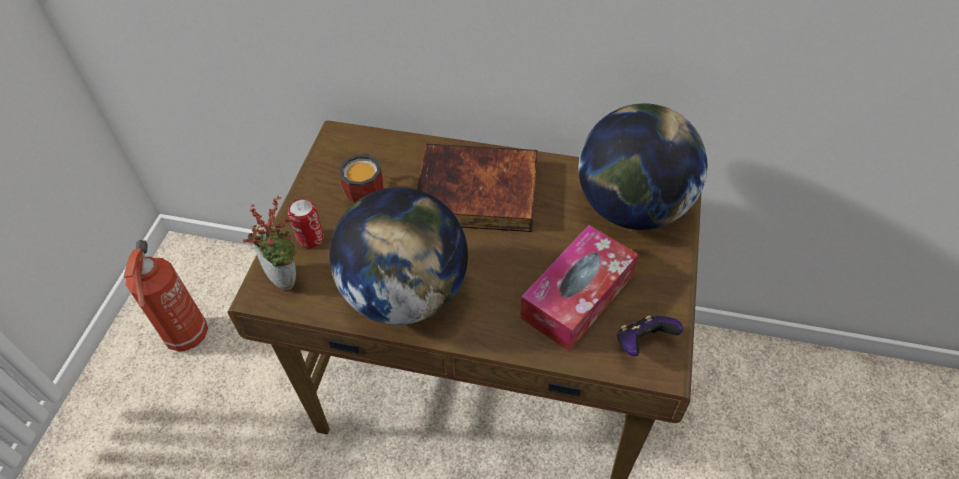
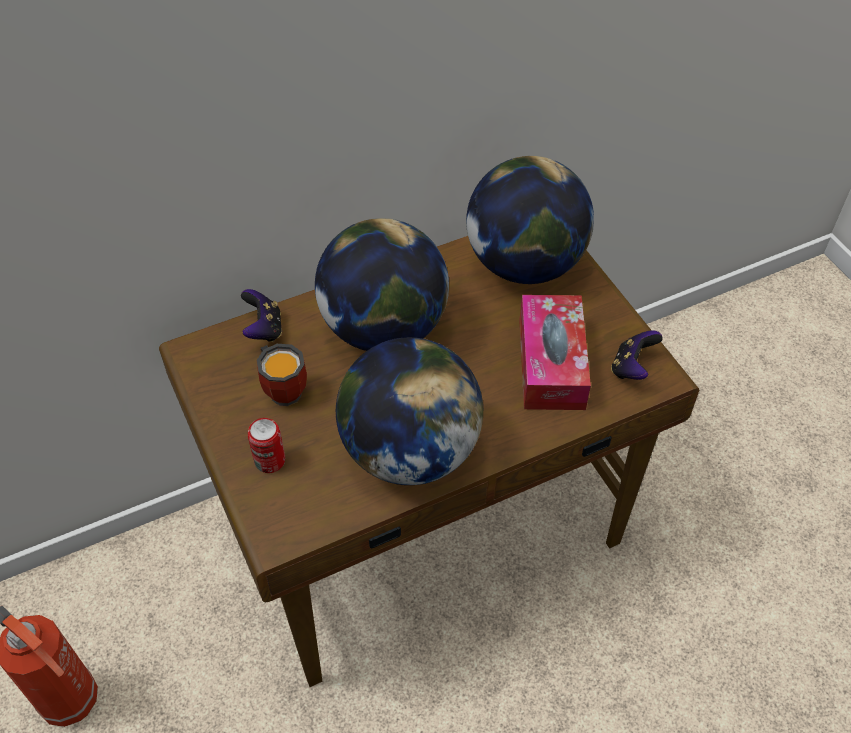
camera: 40 degrees left, 0 degrees up
potted plant [243,196,297,290] -> none
book [417,144,538,232] -> globe [315,218,449,351]
none -> game controller [241,289,282,342]

